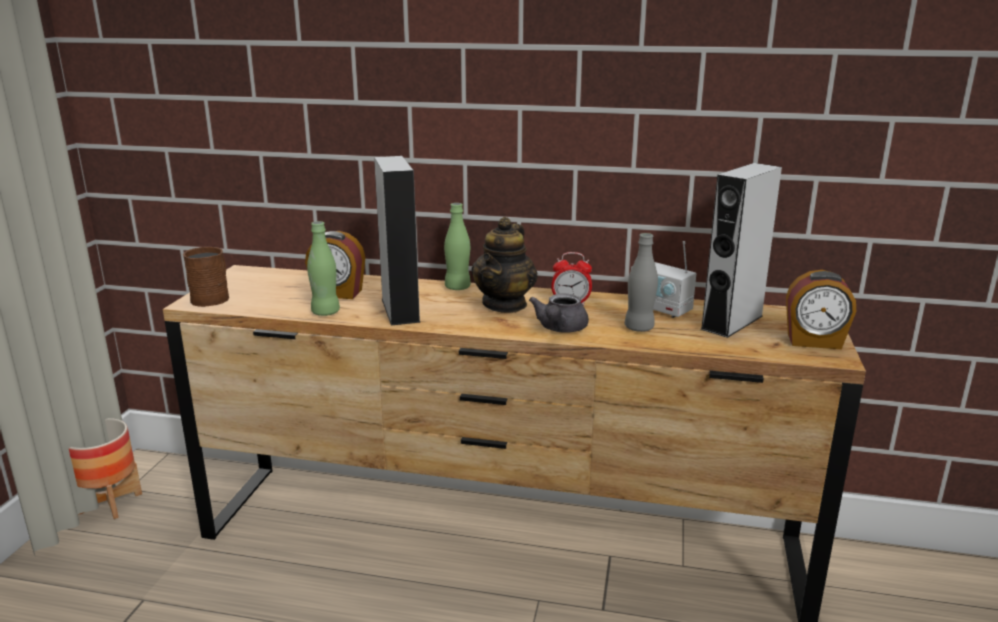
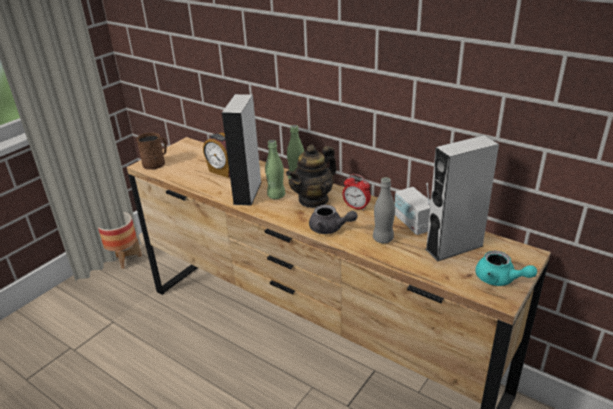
camera: 25 degrees right, 10 degrees up
green bottle [307,221,340,316] -> green bottle moved to [265,140,285,199]
grey teapot [529,294,589,333] -> grey teapot turned 105 degrees counterclockwise [309,205,357,234]
alarm clock [786,270,856,349] -> turquoise teapot [475,251,537,286]

